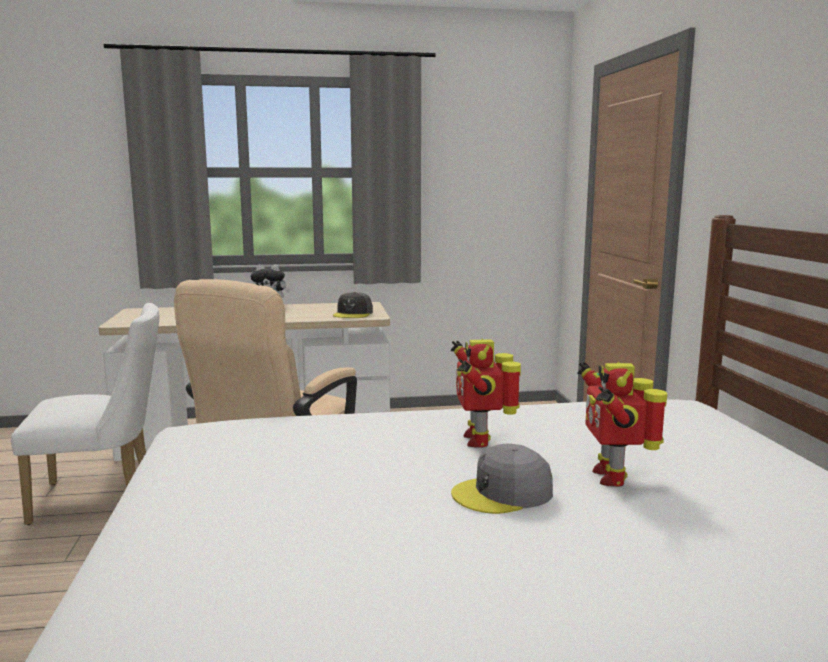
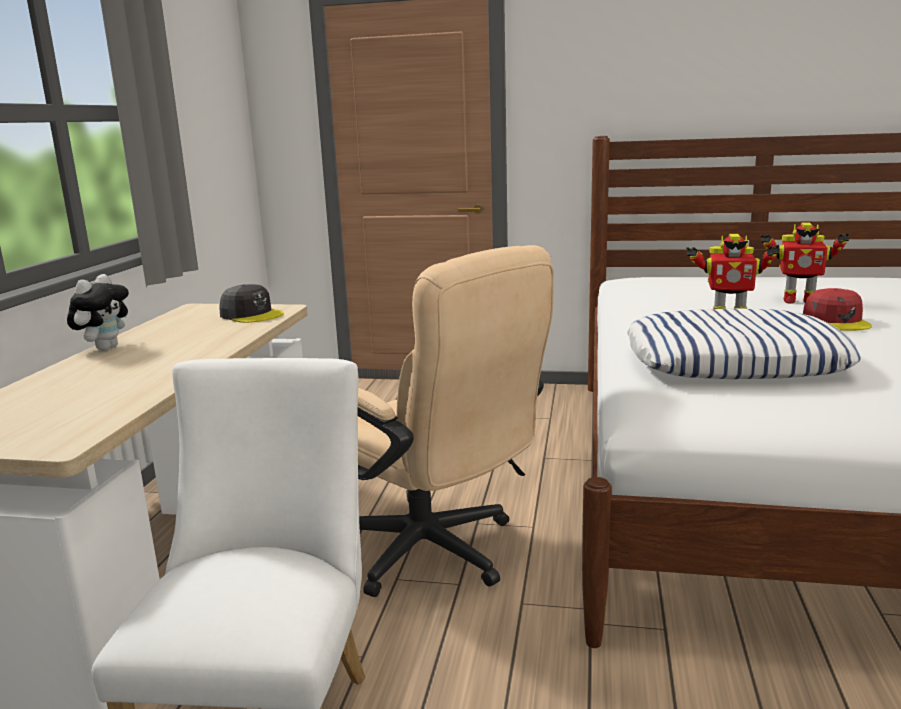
camera: 70 degrees left, 5 degrees up
grey cap [451,444,553,514] -> red cap [803,288,872,331]
none -> pillow [627,308,861,379]

